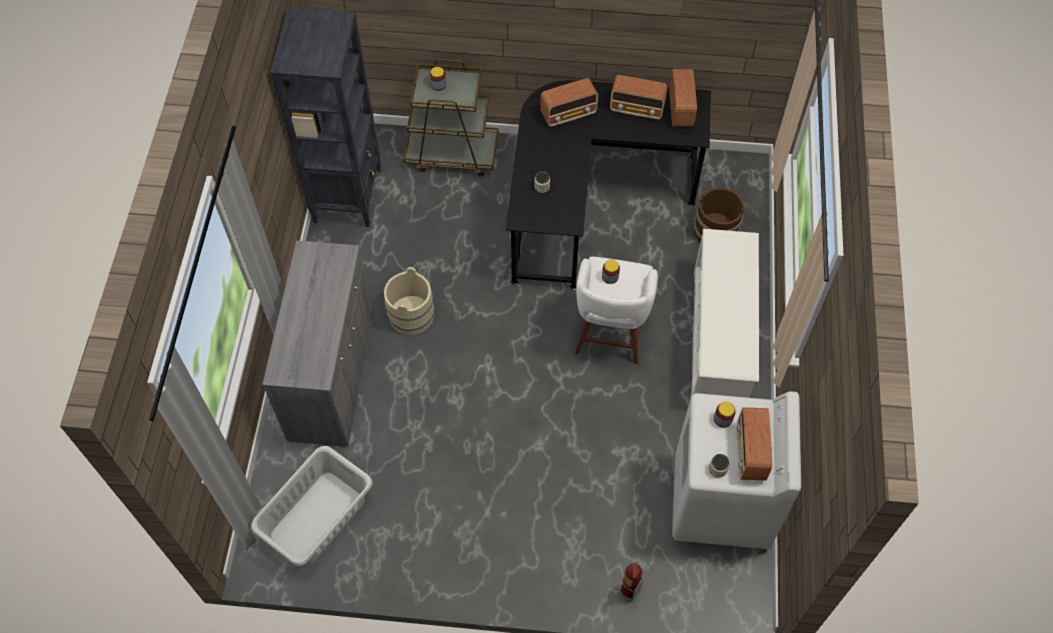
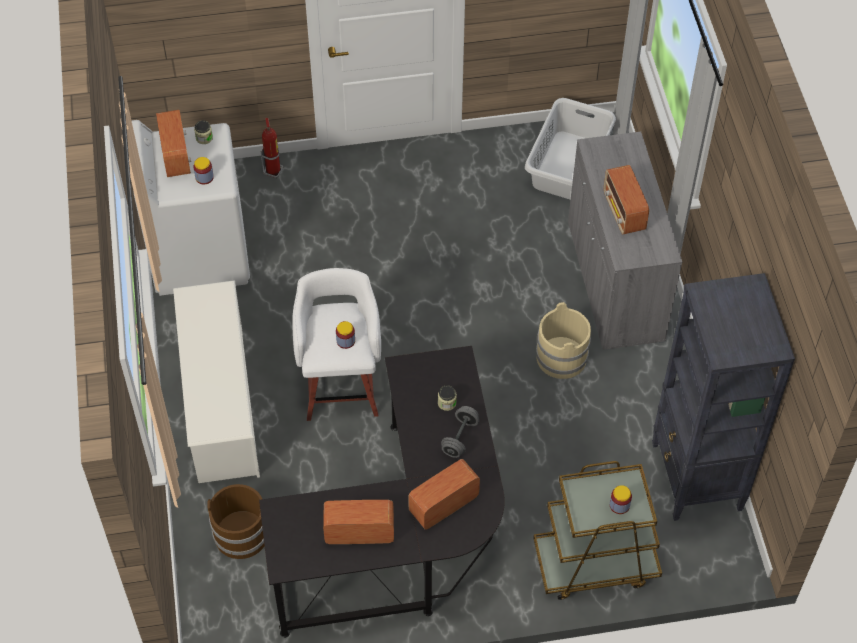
camera: 165 degrees right, 5 degrees down
radio [669,69,697,127] -> radio moved to [604,165,649,234]
none -> grey dumbbell [441,406,479,458]

